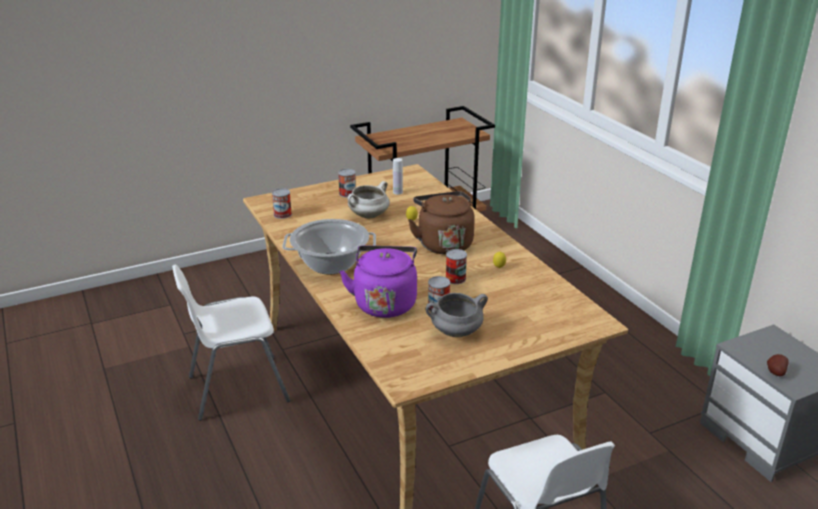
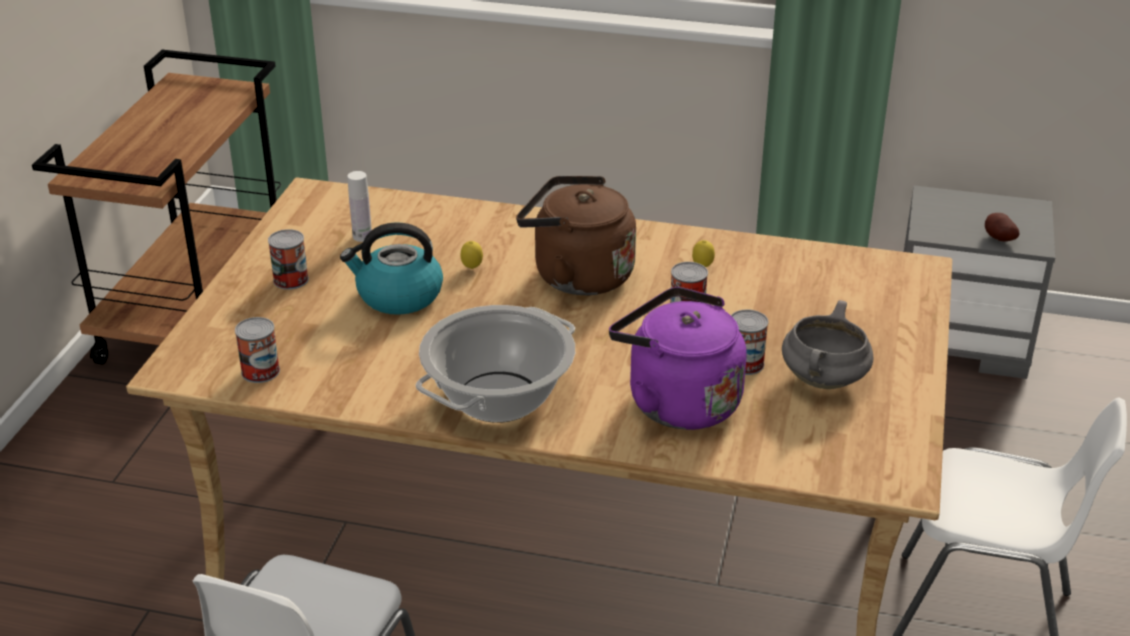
camera: 50 degrees left, 5 degrees up
white cooking pot [347,181,390,219] -> kettle [340,222,443,315]

